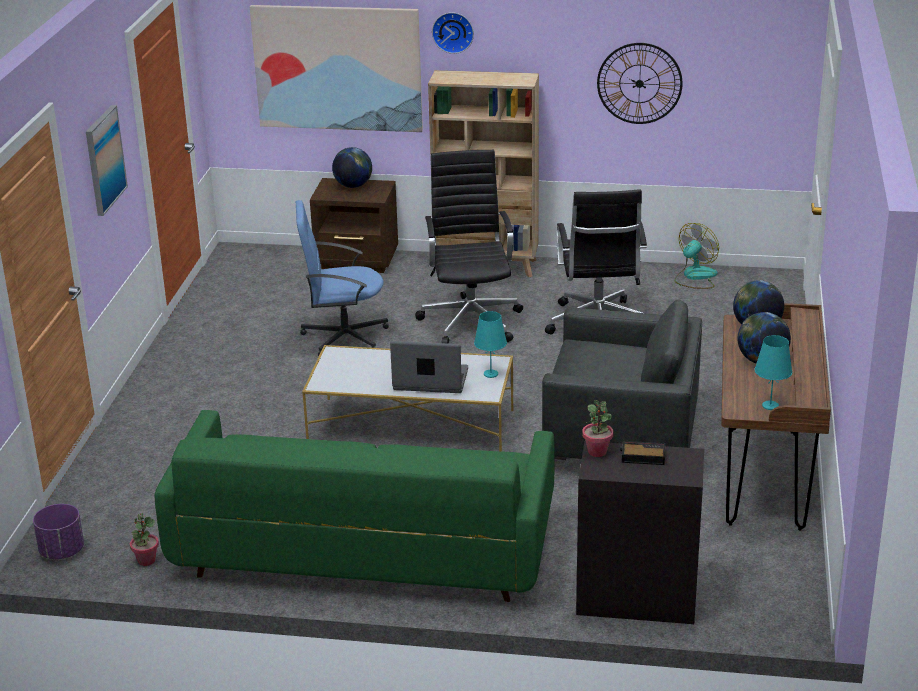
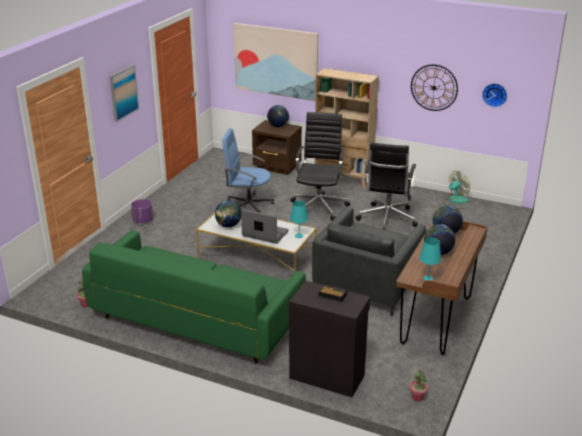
camera: 15 degrees right, 0 degrees up
purple planter [33,504,84,559] -> purple planter moved to [131,199,153,223]
wall clock [432,12,474,54] -> wall clock moved to [482,83,507,107]
grey armchair [542,300,702,460] -> grey armchair turned 90 degrees clockwise [312,207,426,316]
potted plant [582,400,613,457] -> potted plant moved to [409,370,428,402]
none -> globe [215,201,241,227]

